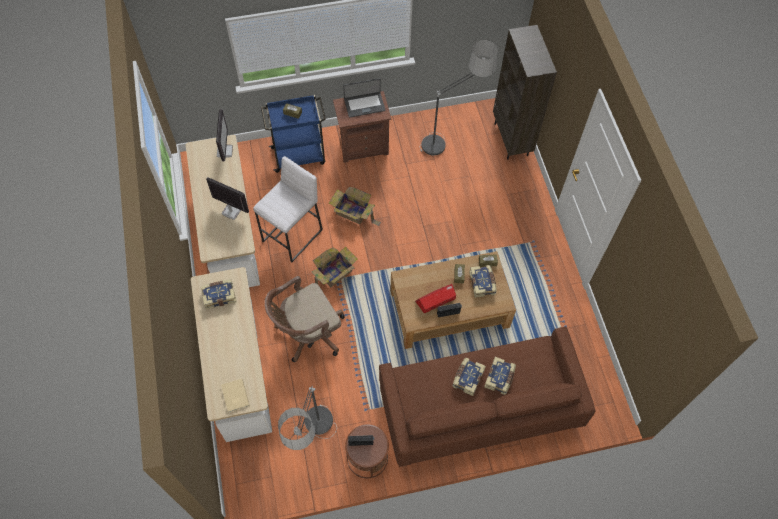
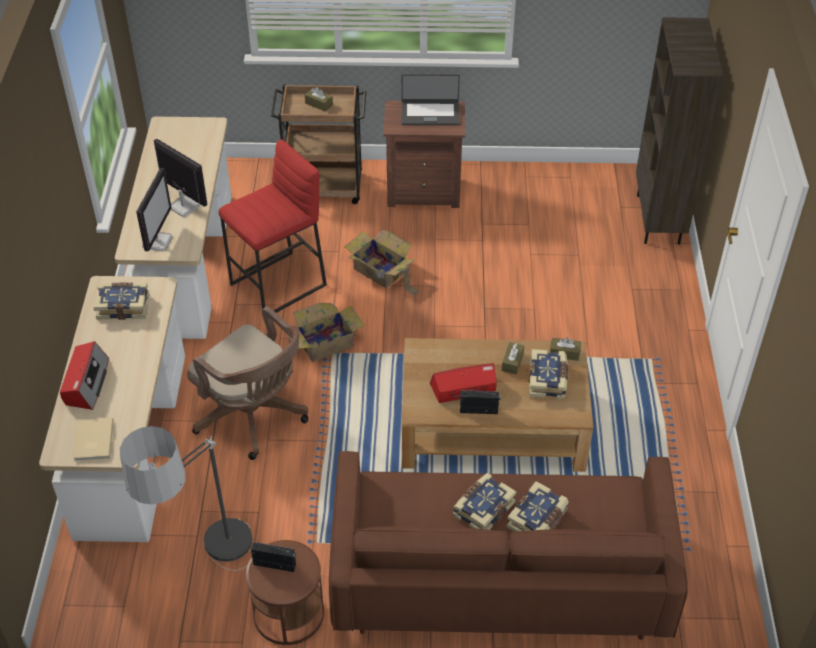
camera: 15 degrees right, 15 degrees down
monitor [216,109,233,161] -> monitor moved to [136,168,173,251]
white stool [253,156,323,262] -> red stool [219,139,327,313]
blue cart [261,95,326,173] -> brown cart [271,85,366,204]
brown office chair [264,276,345,362] -> brown office chair turned 120 degrees counterclockwise [187,306,308,460]
floor lamp [420,40,498,155] -> none
none -> radio [60,341,109,410]

